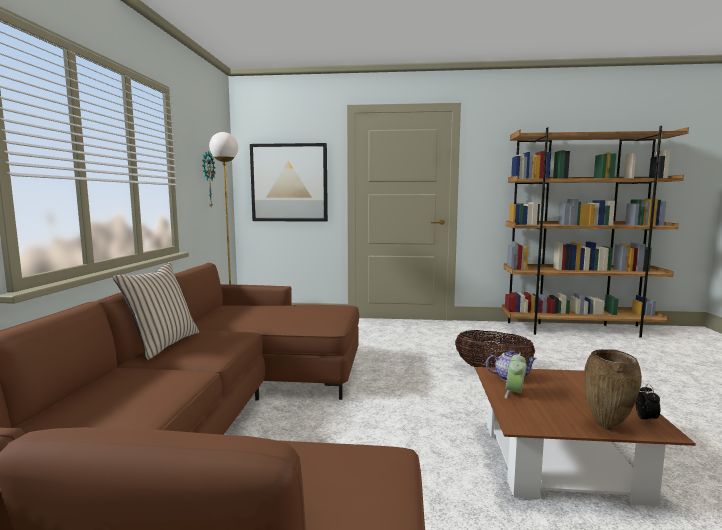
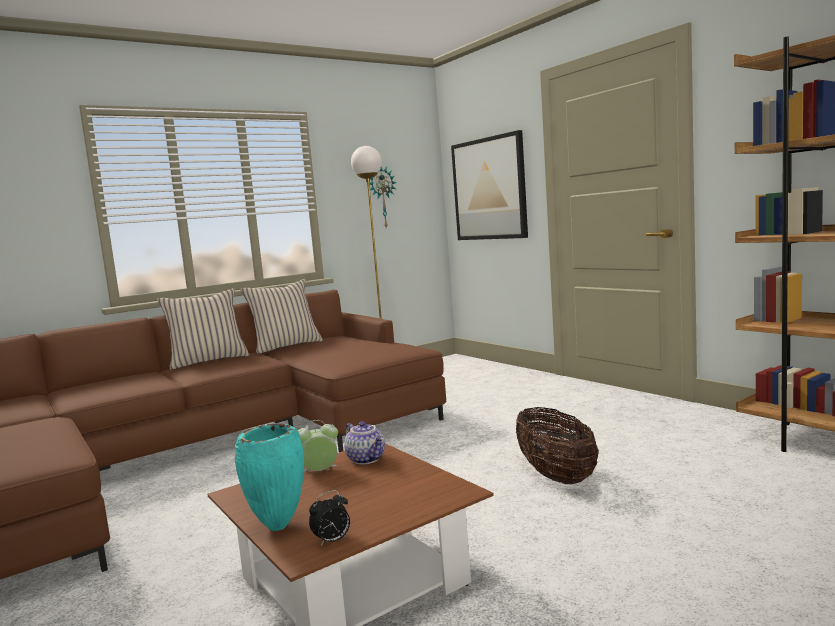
camera: 50 degrees right, 0 degrees up
brown vase [584,349,642,431] -> turquoise vase [235,424,304,531]
none -> beige pillow [240,279,323,354]

